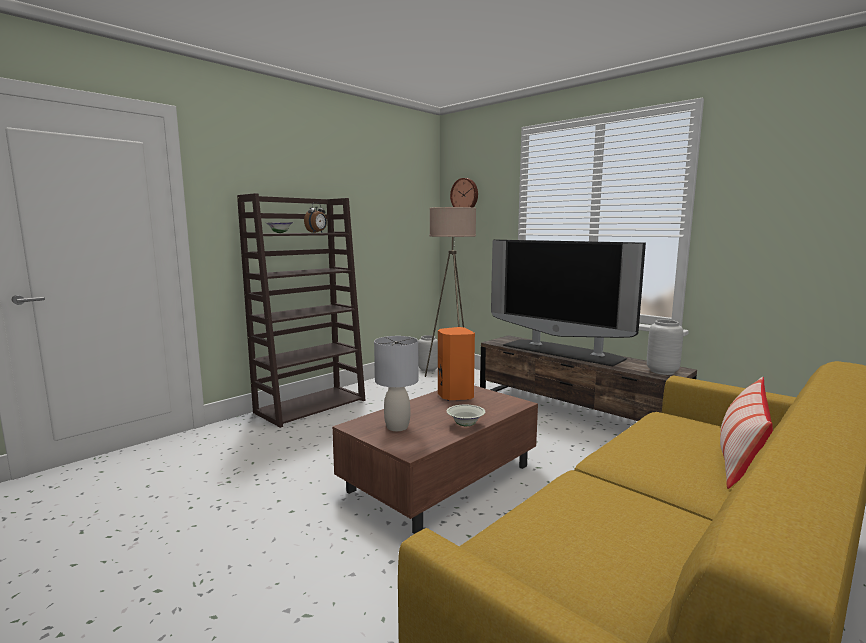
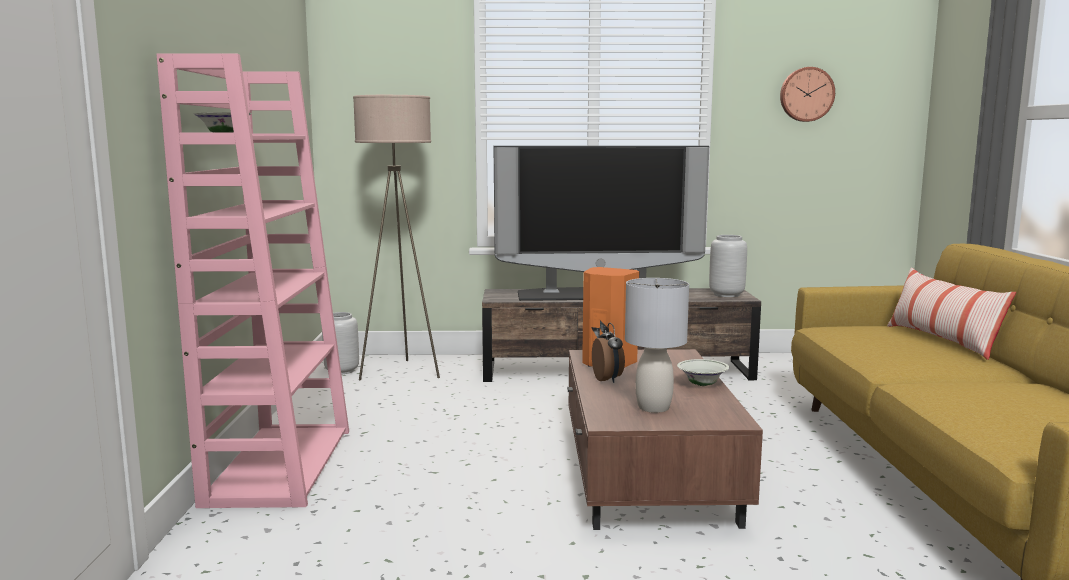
camera: 45 degrees left, 0 degrees up
brown bookcase [237,193,366,428] -> pink bookcase [156,53,349,508]
alarm clock [304,202,327,233] -> alarm clock moved to [592,323,625,383]
wall clock [450,178,478,207] -> wall clock moved to [780,67,835,122]

